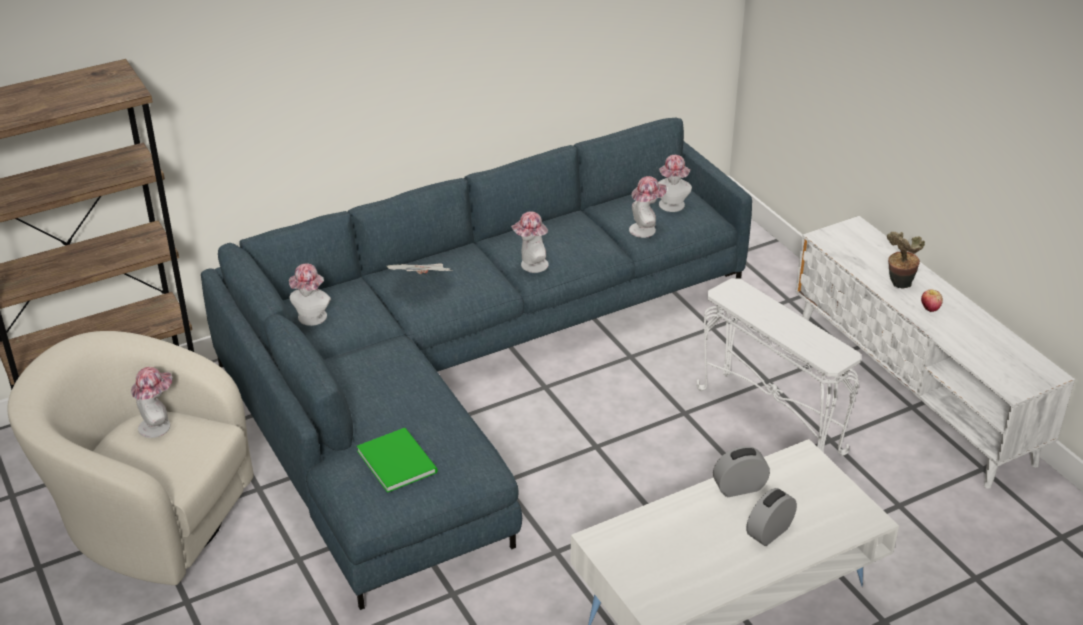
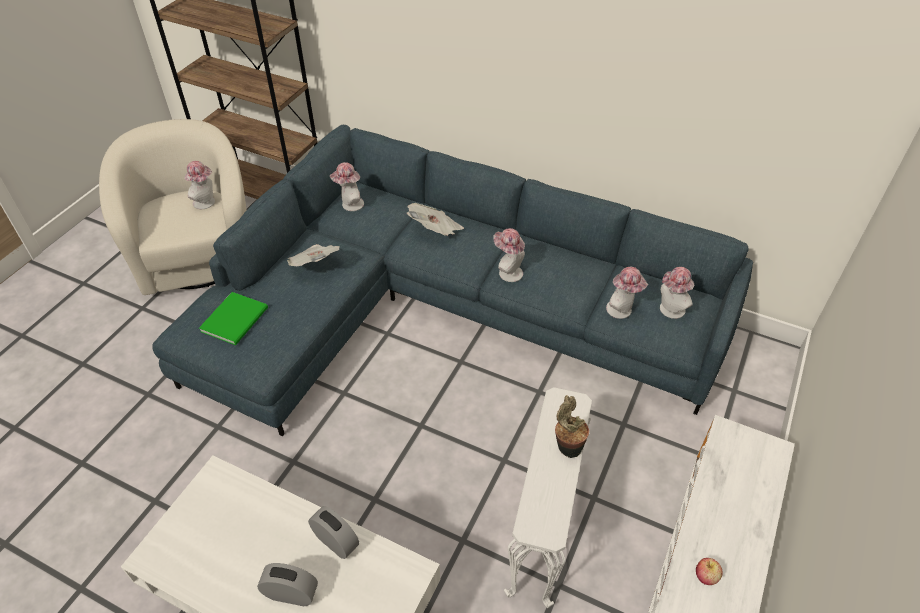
camera: 55 degrees right, 10 degrees up
potted plant [887,232,925,289] -> potted plant moved to [555,395,589,458]
none -> newspaper [287,244,340,266]

